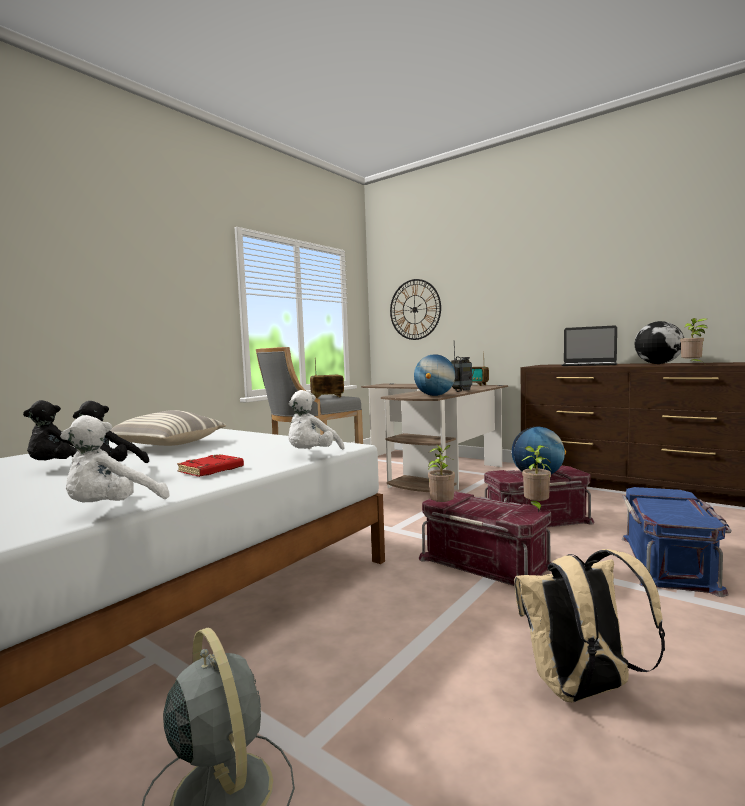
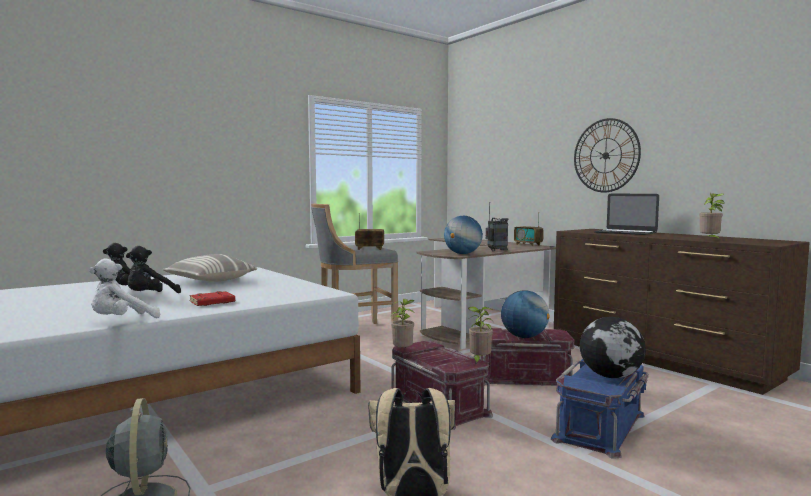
camera: 15 degrees right, 0 degrees up
white plush toy [289,390,345,449] -> none
wall clock [390,279,441,340] -> wall clock moved to [574,118,641,193]
globe [634,321,684,364] -> globe moved to [580,317,646,378]

